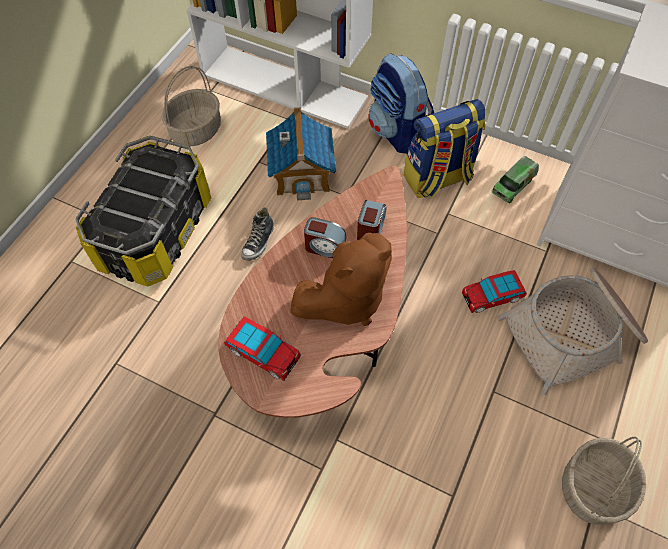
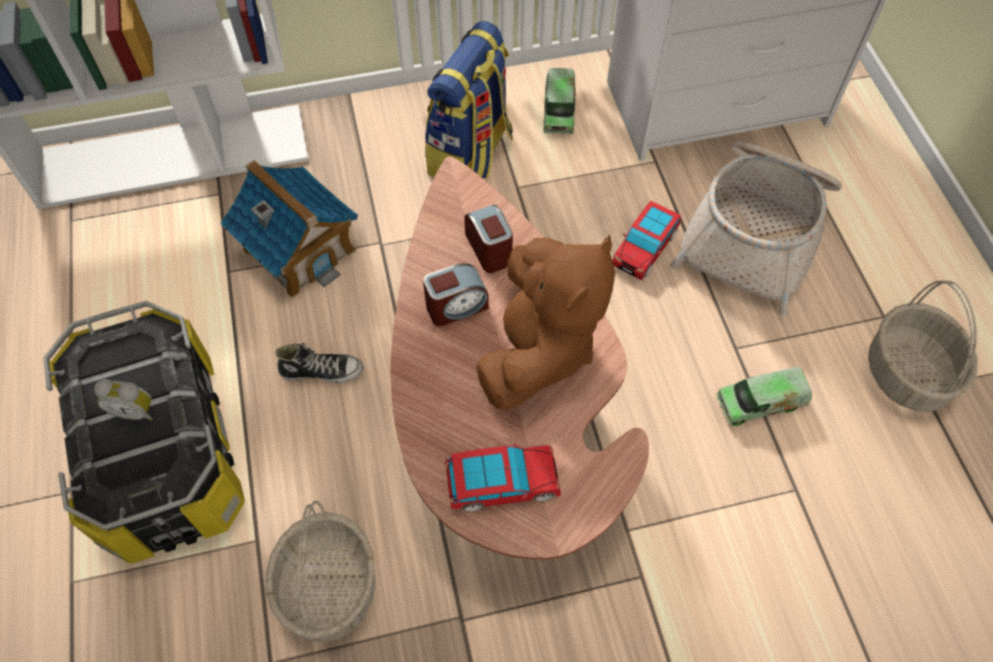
camera: 40 degrees left, 0 degrees up
basket [161,66,221,146] -> basket moved to [266,501,376,643]
shoe [241,207,274,261] -> shoe turned 75 degrees counterclockwise [275,343,363,383]
backpack [369,53,434,154] -> none
none -> alarm clock [94,379,153,421]
none -> toy truck [717,367,812,426]

